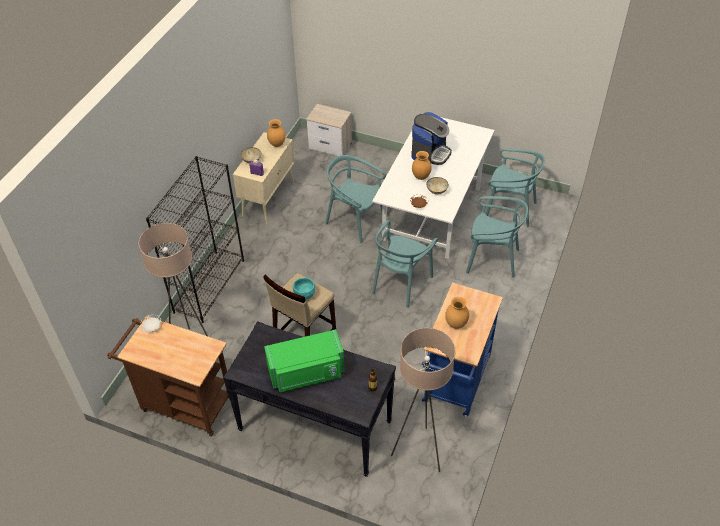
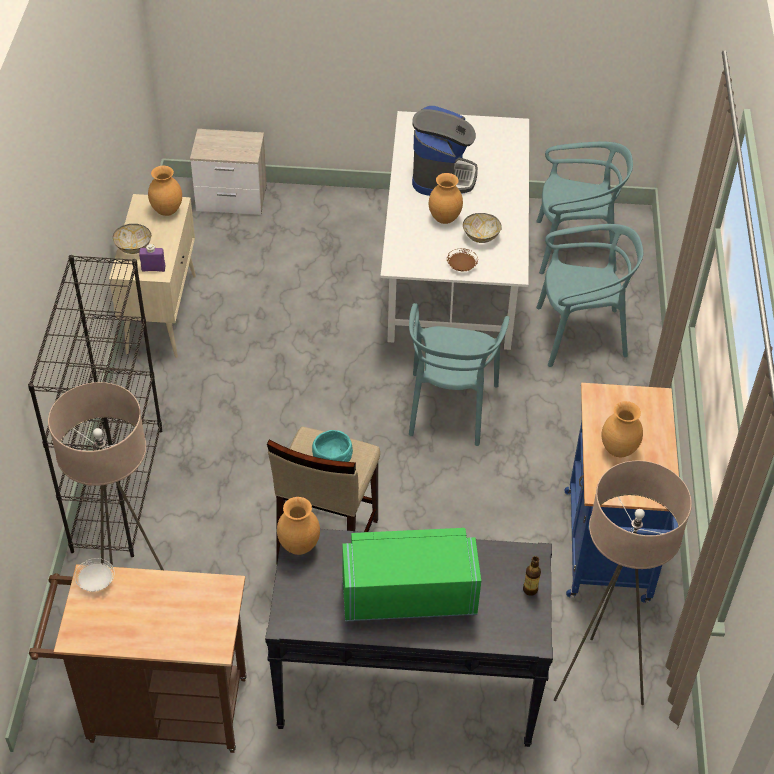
camera: 20 degrees left, 0 degrees up
green microwave [264,329,345,392] -> green microwave turned 150 degrees counterclockwise [342,528,481,621]
turquoise chair [325,155,386,243] -> none
none -> brown vase [277,497,320,555]

